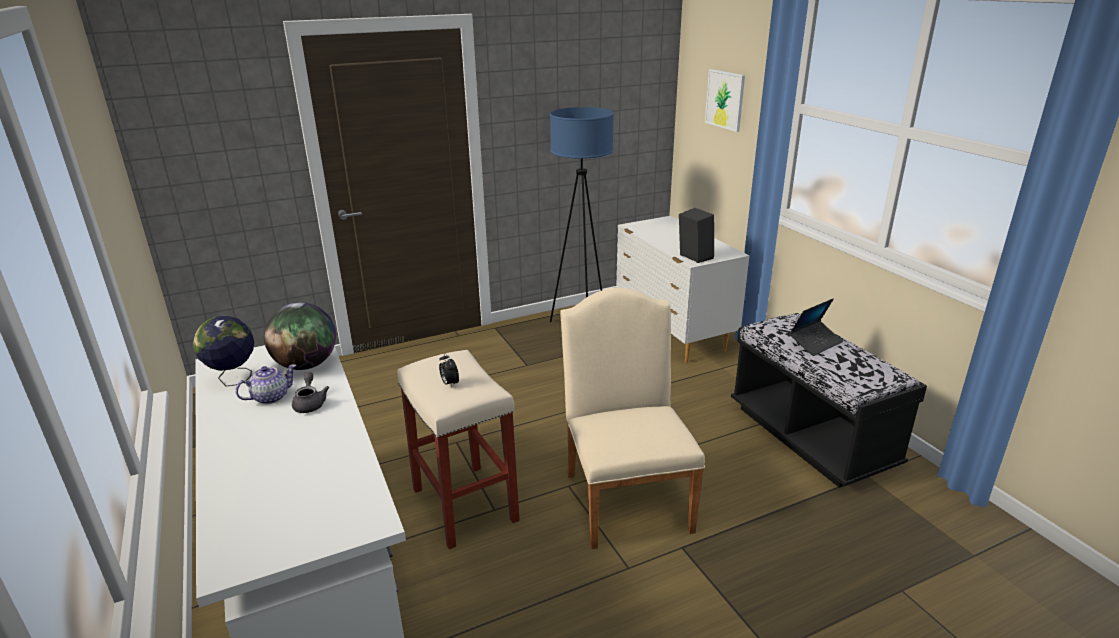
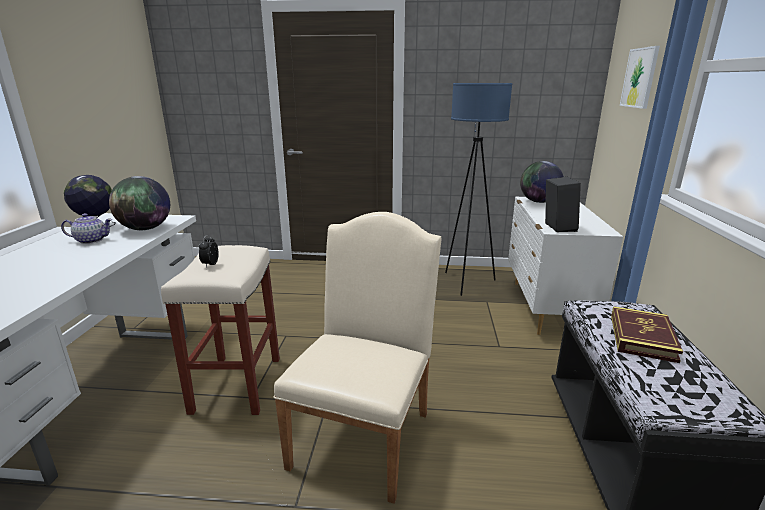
camera: 30 degrees right, 5 degrees down
grey teapot [292,372,329,413] -> none
laptop [789,298,843,356] -> book [611,306,683,363]
none -> globe [520,161,564,203]

